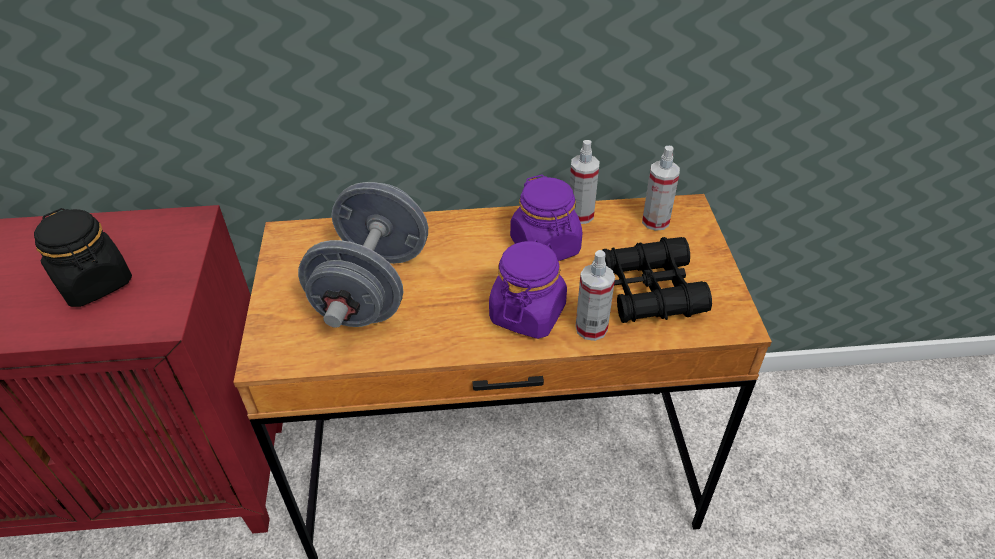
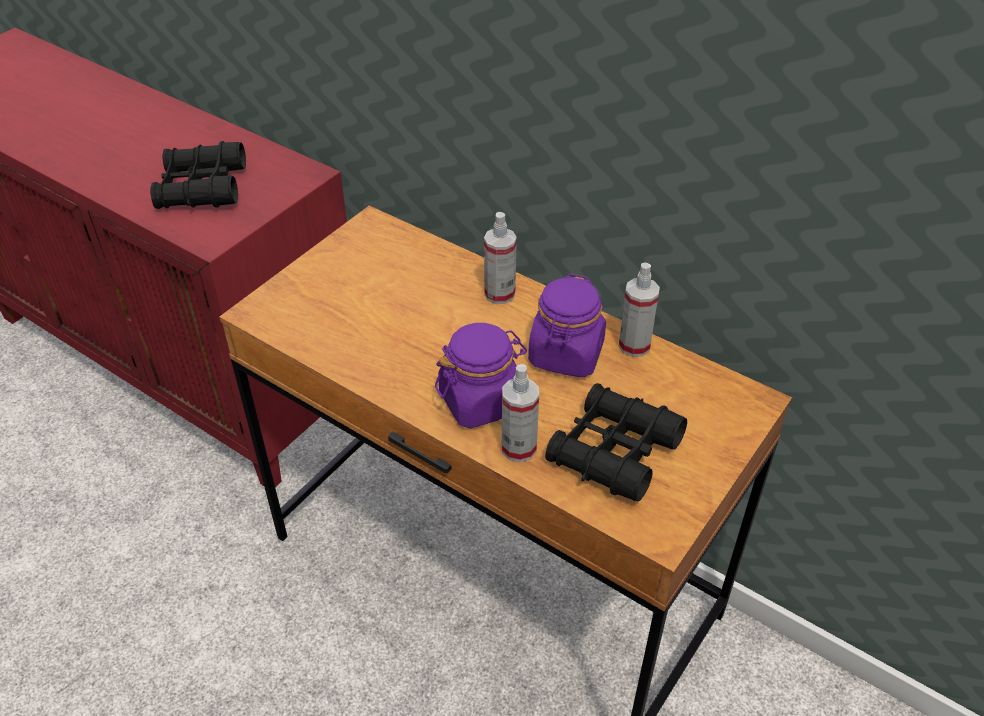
camera: 40 degrees right, 0 degrees up
black jar [34,208,132,307] -> black binoculars [150,141,246,209]
grey dumbbell [298,182,428,328] -> none
spray bottle [642,146,680,231] -> spray bottle moved to [484,212,517,304]

